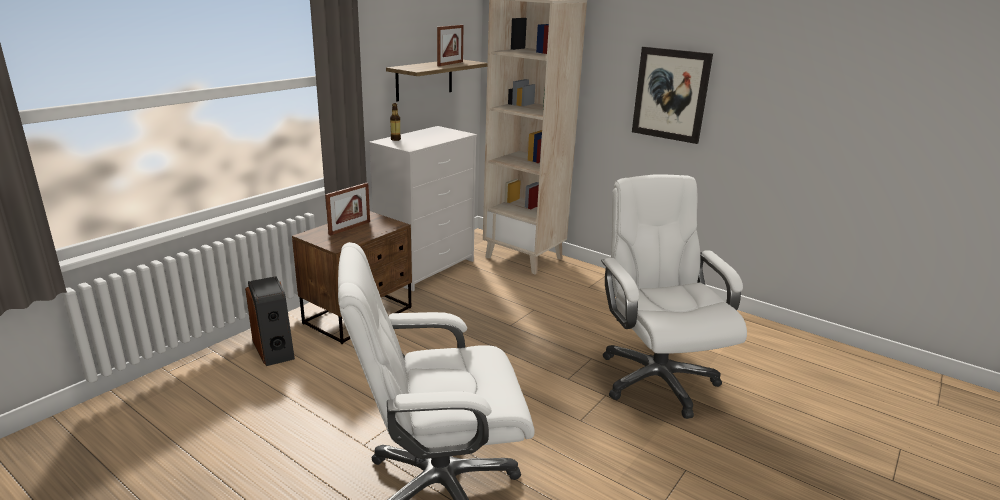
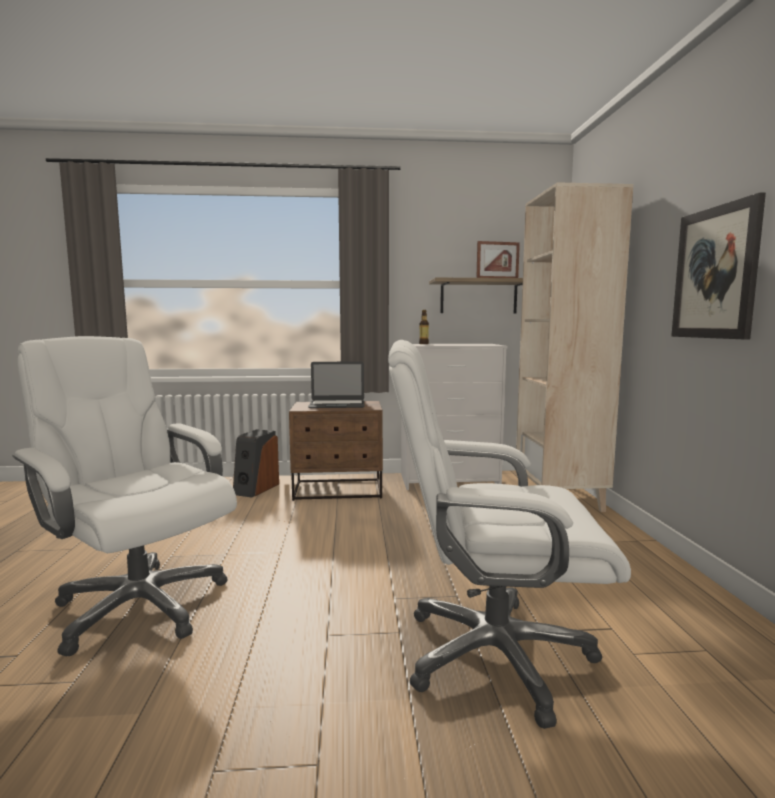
camera: 50 degrees right, 15 degrees down
picture frame [325,183,370,236] -> laptop [308,362,365,408]
white office chair [601,174,747,419] -> white office chair turned 120 degrees counterclockwise [388,340,631,729]

